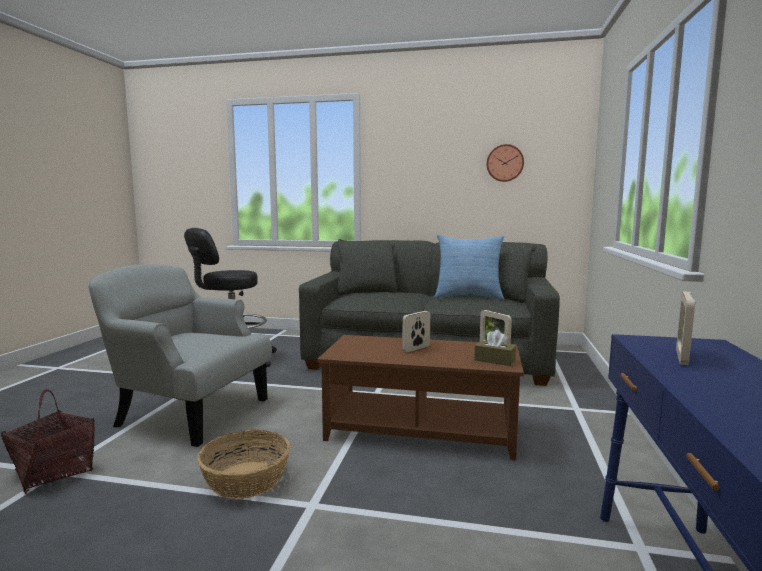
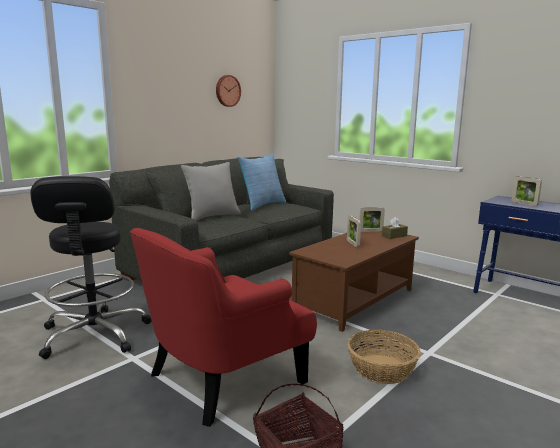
camera: 60 degrees left, 5 degrees up
grey armchair [88,264,272,447] -> red armchair [130,228,317,427]
none -> grey pillow [181,162,241,221]

